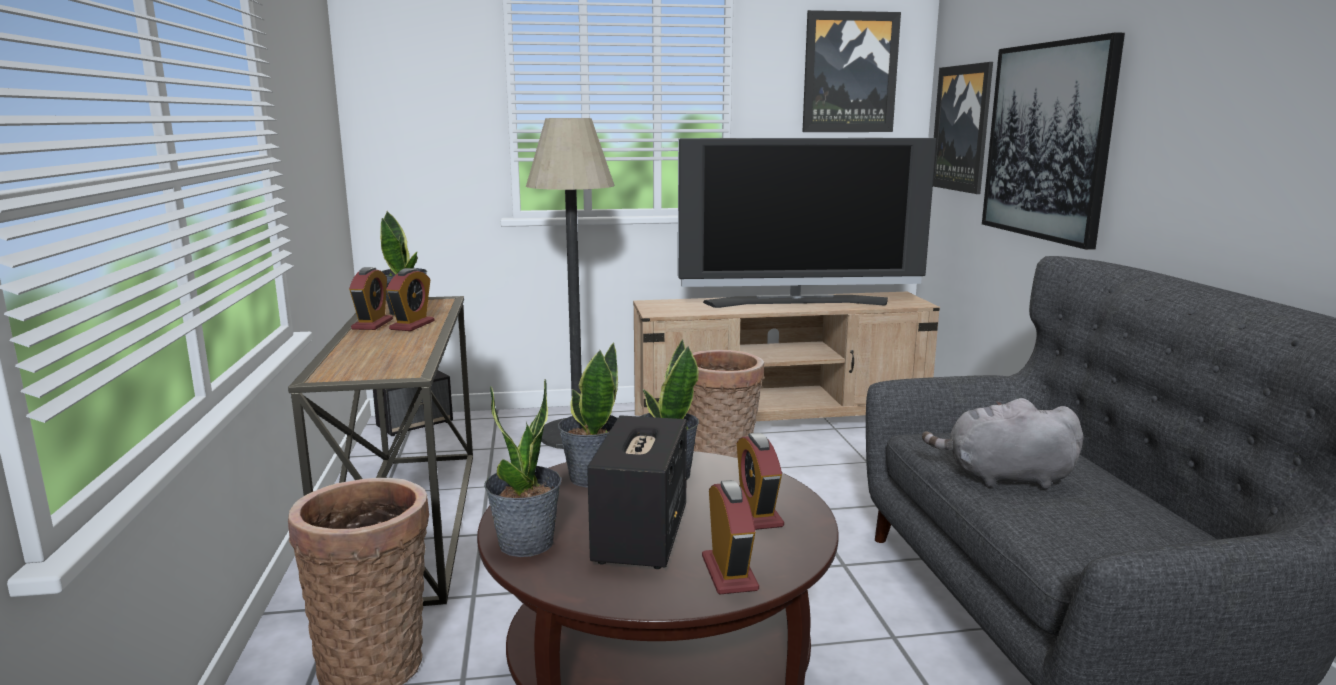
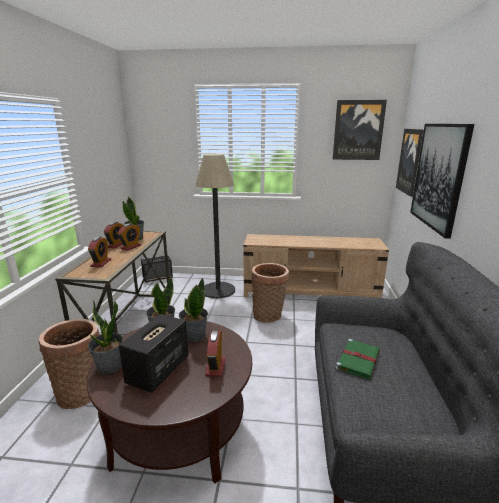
camera: 15 degrees right, 5 degrees up
television [678,138,937,308] -> none
alarm clock [702,480,759,595] -> alarm clock moved to [88,237,111,267]
grey plush toy [922,398,1084,489] -> green book [336,339,380,380]

